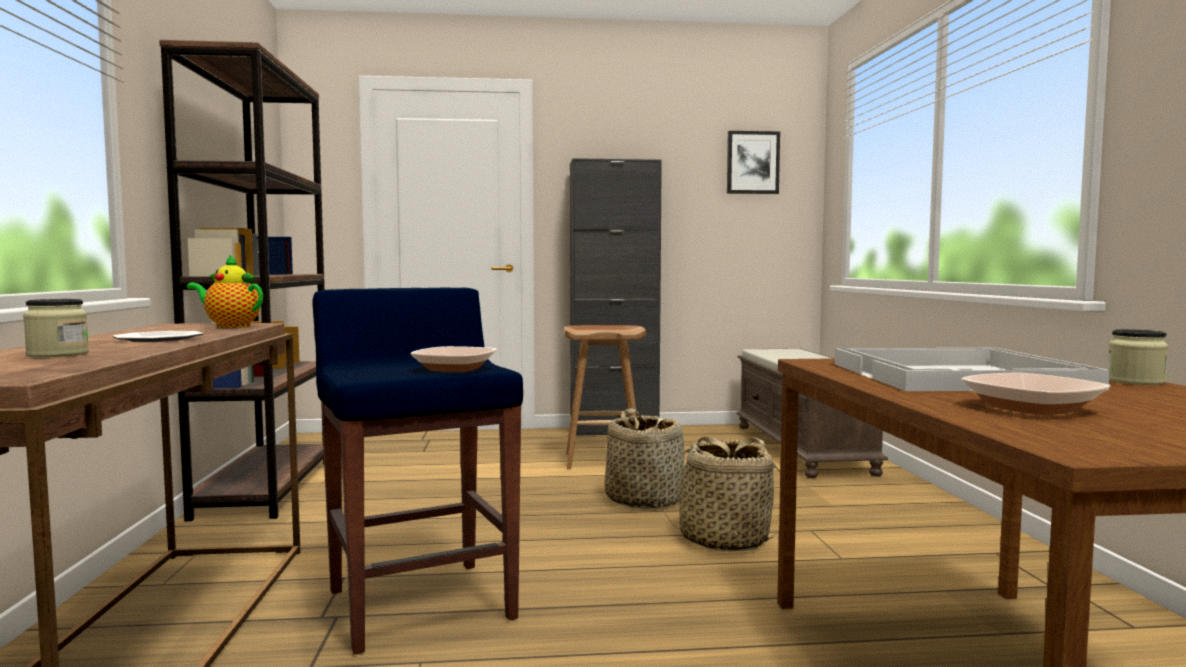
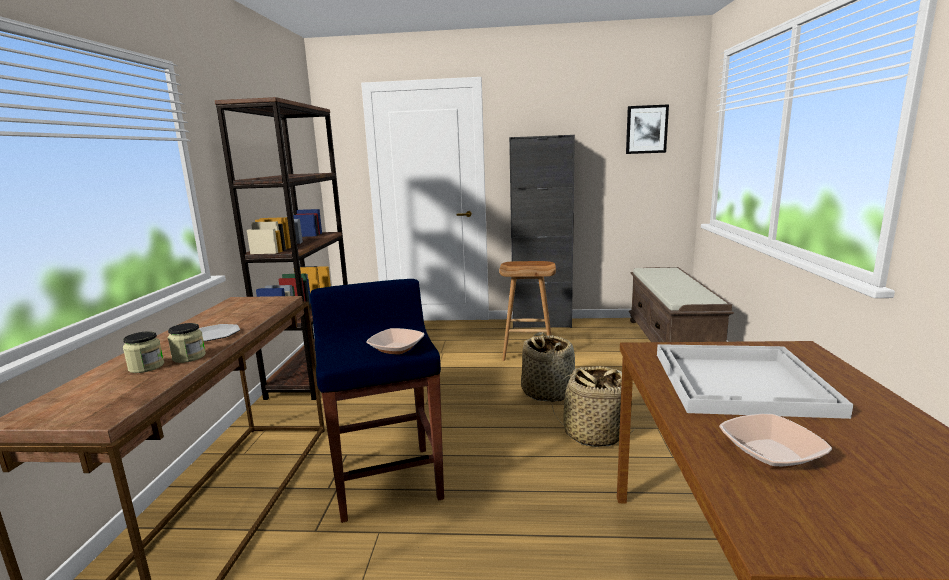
camera: 10 degrees right, 10 degrees up
teapot [187,254,263,328] -> none
jar [1108,329,1168,385] -> jar moved to [168,323,206,363]

